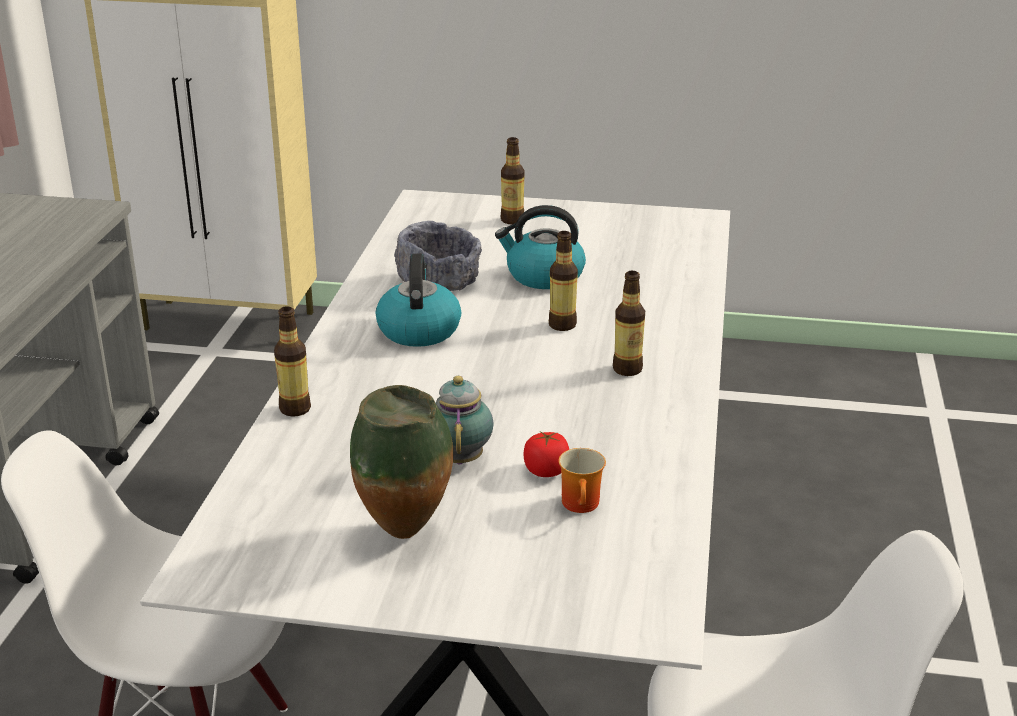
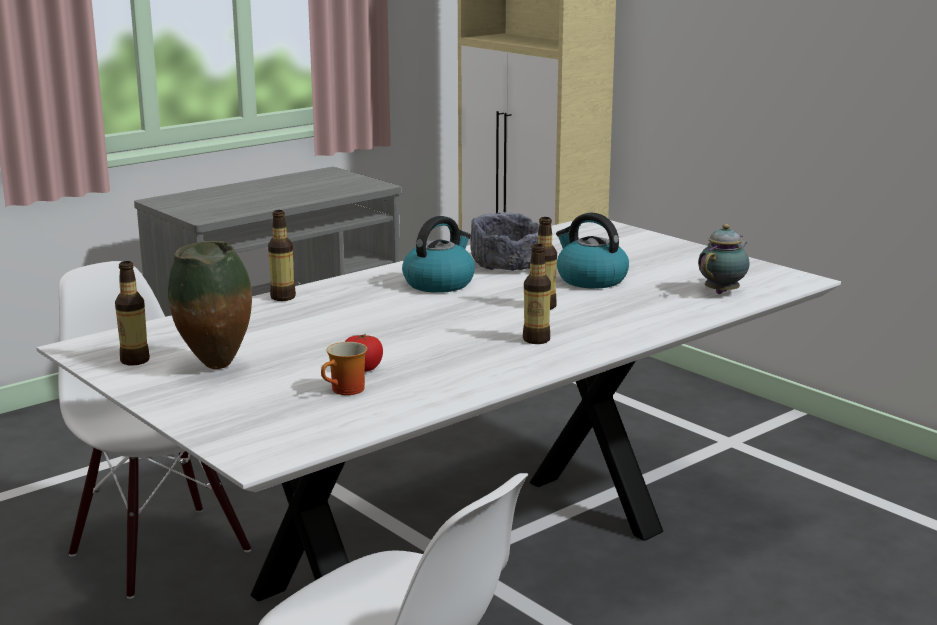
camera: 40 degrees right, 10 degrees down
teapot [435,376,494,464] -> teapot moved to [698,224,750,294]
bottle [501,137,525,224] -> bottle moved to [115,261,150,366]

